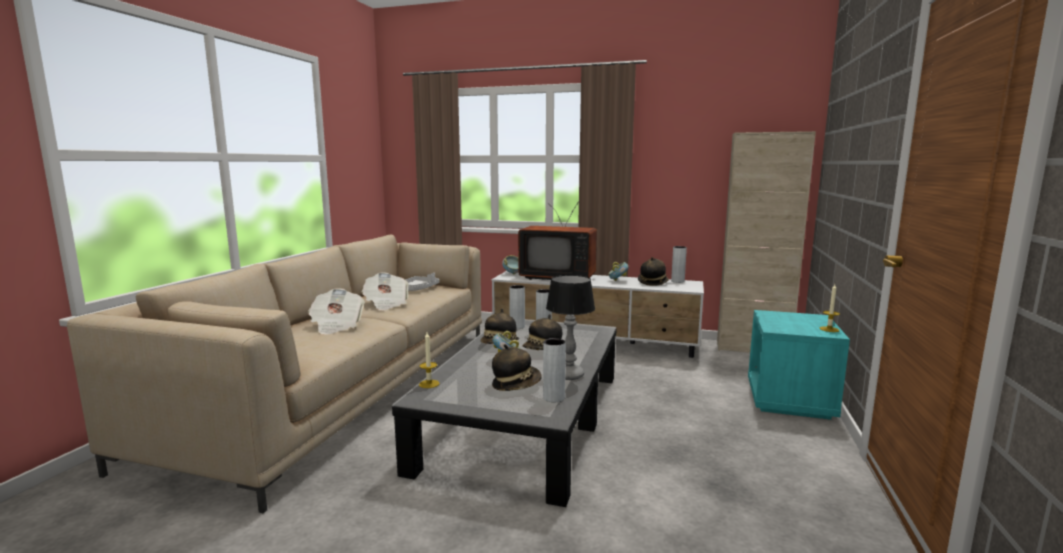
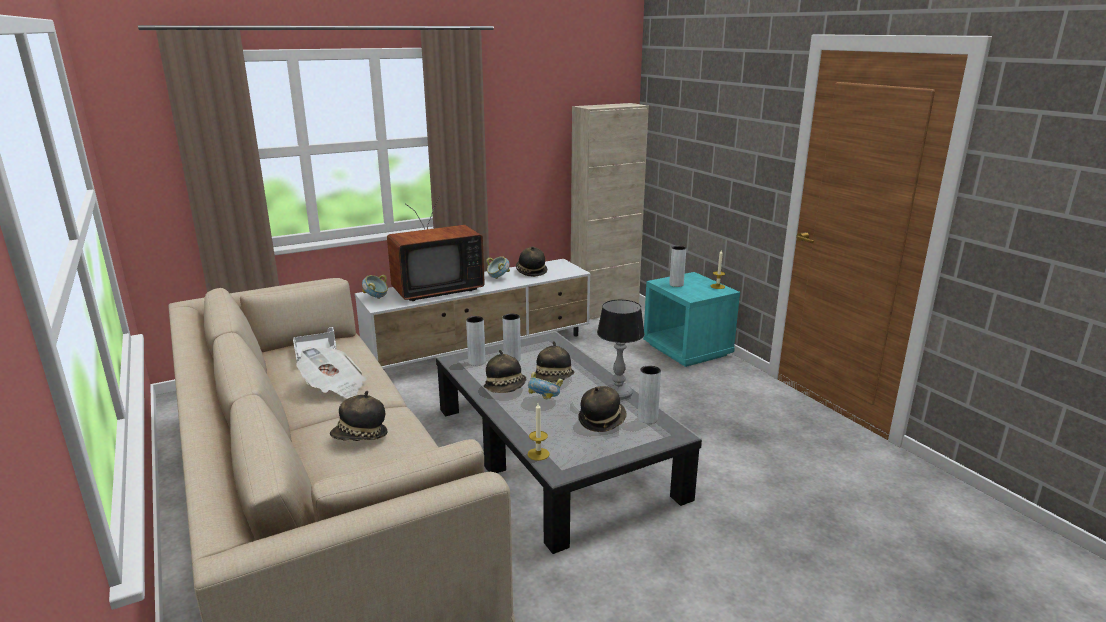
camera: 45 degrees left, 10 degrees up
newspaper [308,288,365,335] -> hat [330,391,387,441]
grey vase [671,246,687,283] -> grey vase moved to [669,246,686,287]

